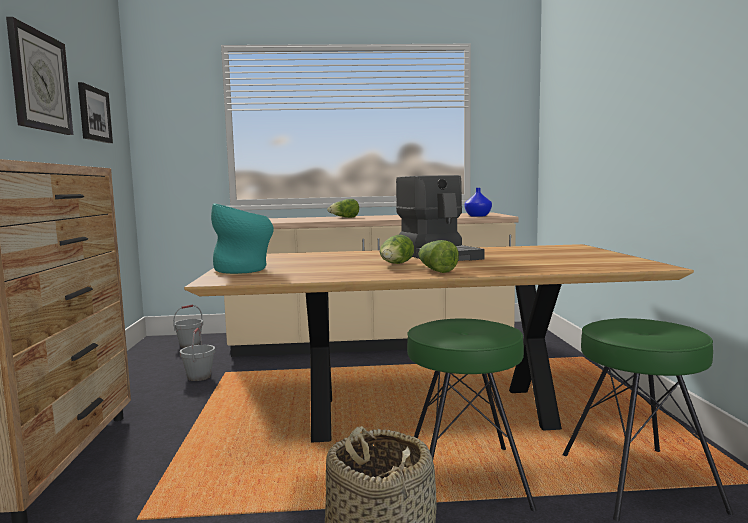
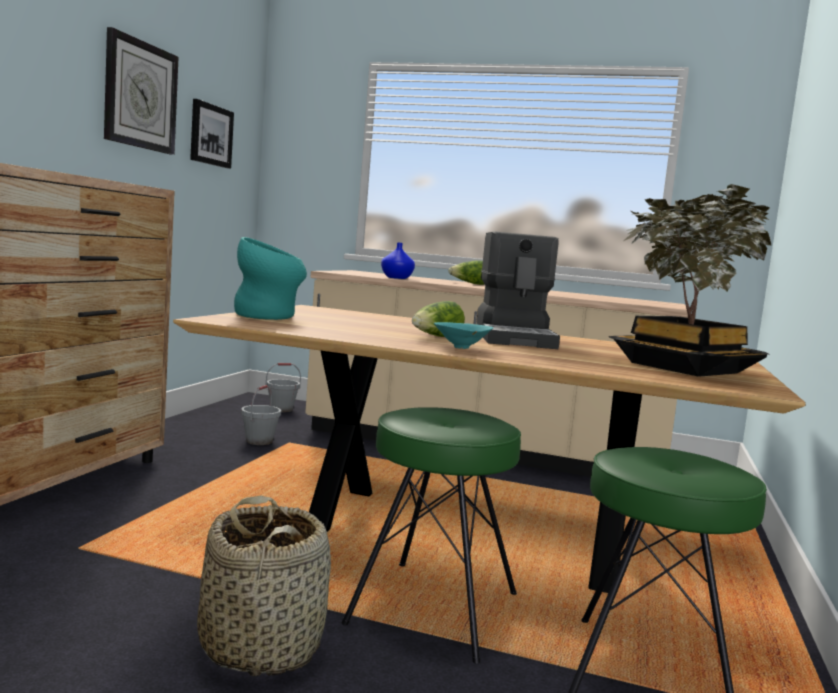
camera: 20 degrees right, 0 degrees up
lettuce [418,240,459,273] -> turquoise bowl [434,322,493,349]
blue vase [464,188,492,217] -> blue vase moved to [381,242,415,279]
none -> potted plant [608,184,771,377]

